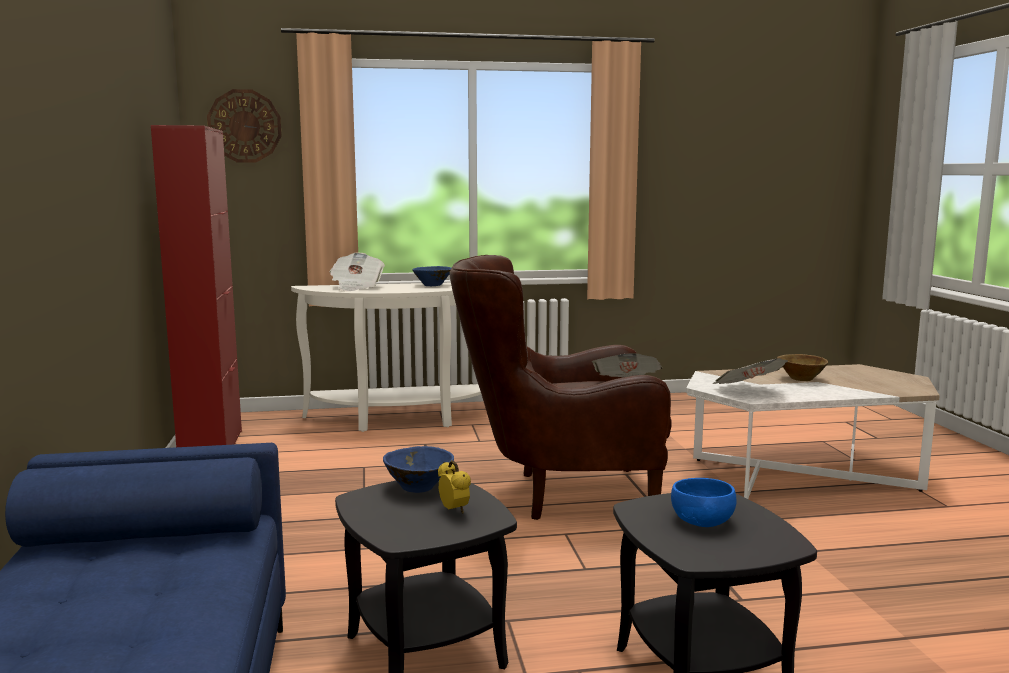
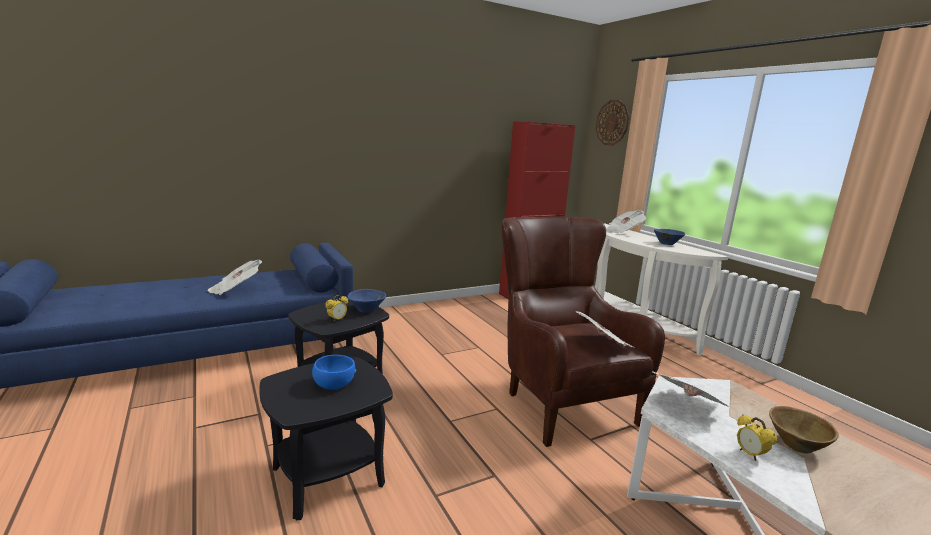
camera: 70 degrees right, 5 degrees up
none -> newspaper [208,260,262,295]
none -> alarm clock [737,414,777,461]

